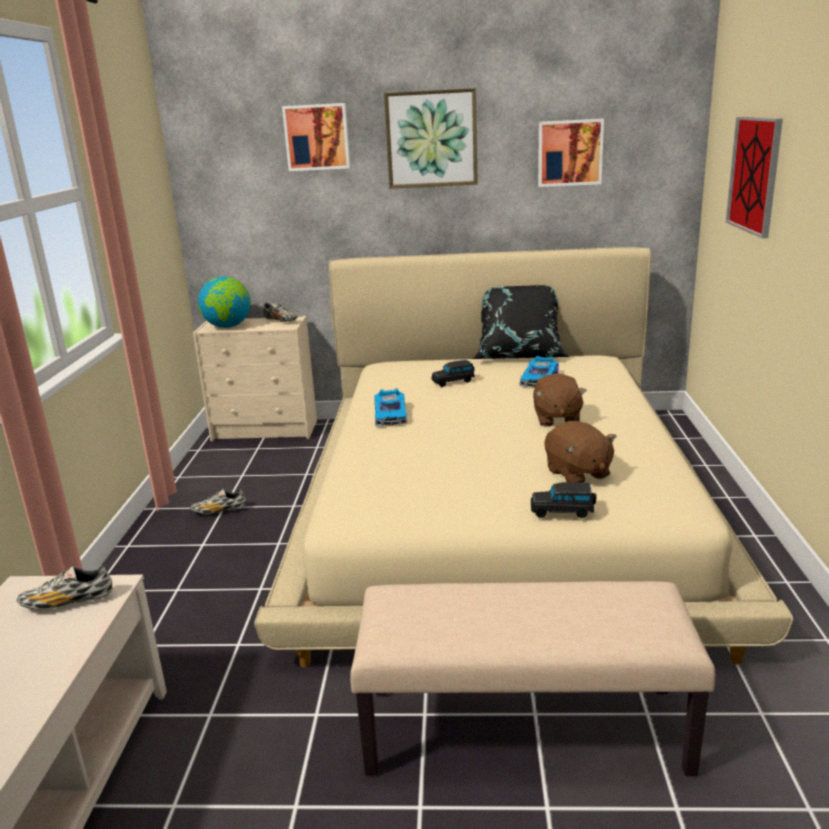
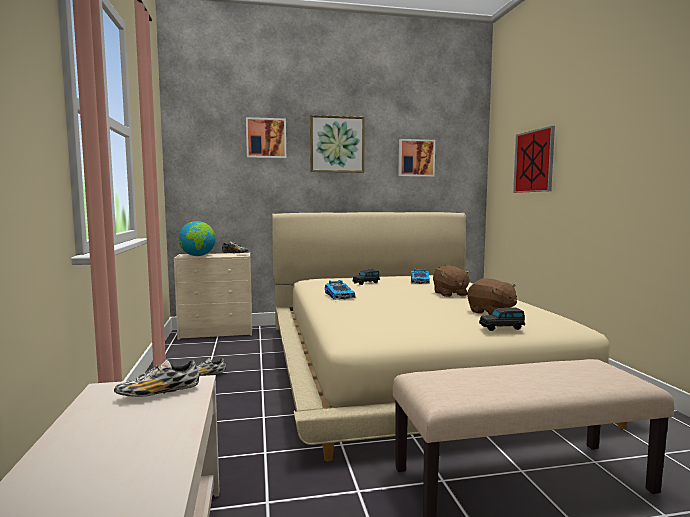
camera: 15 degrees left, 15 degrees down
black pillow [472,285,570,359] -> none

